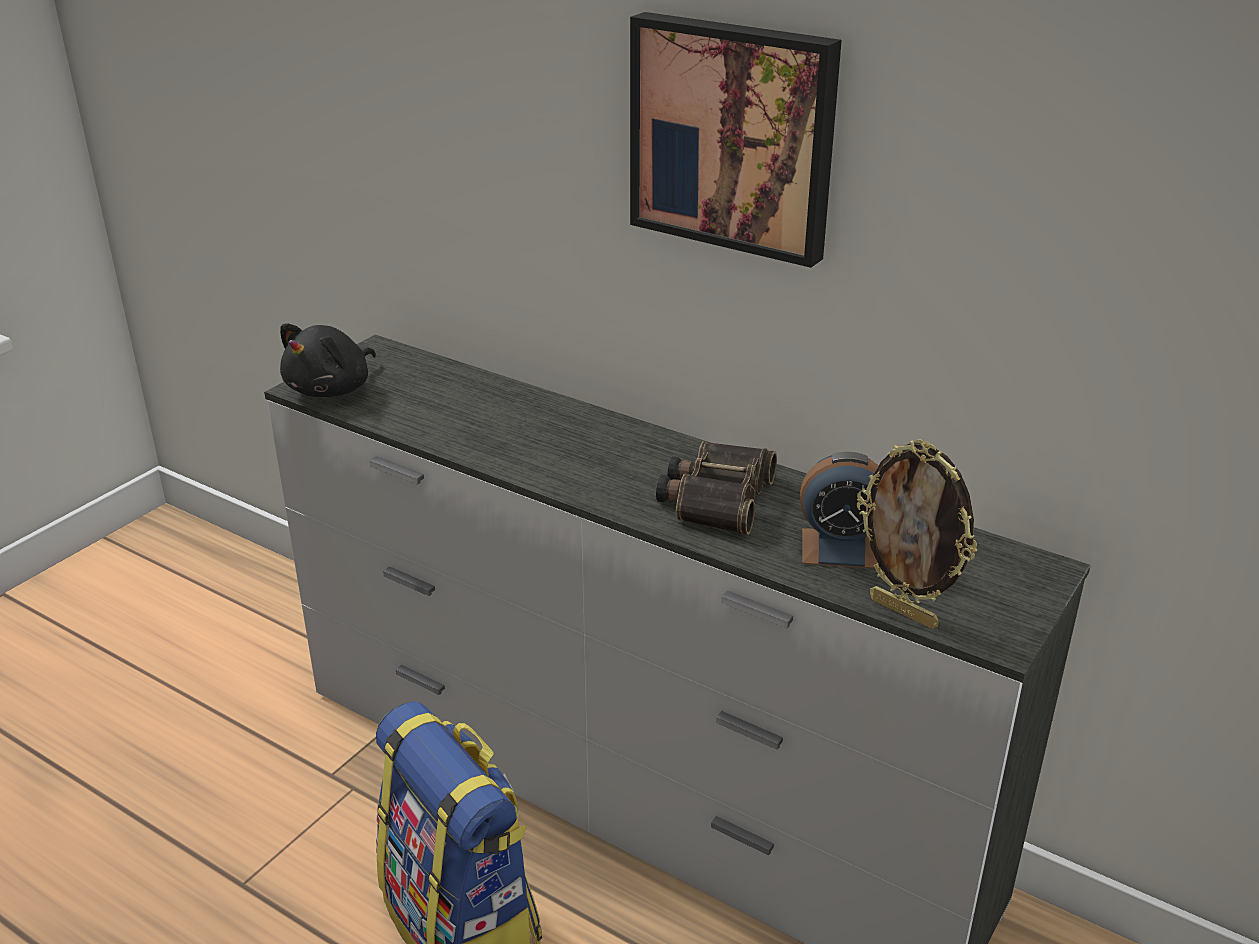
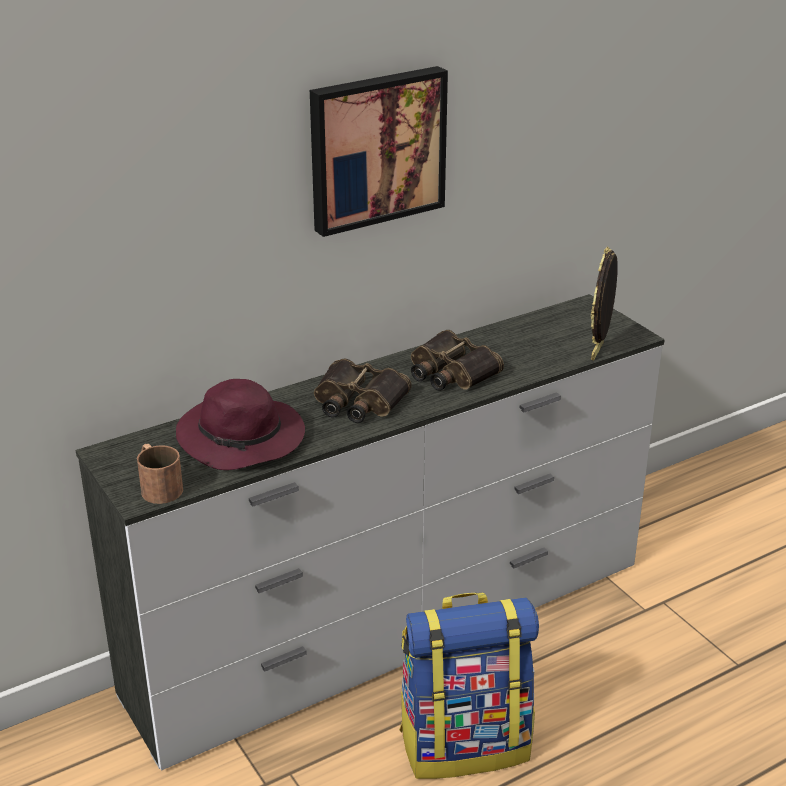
camera: 65 degrees left, 0 degrees up
black plush toy [280,323,376,397] -> brown mug [137,444,183,504]
alarm clock [800,452,878,569] -> none
picture frame [857,439,977,629] -> picture frame turned 135 degrees clockwise [591,247,618,360]
none -> purple hat [176,379,305,470]
none -> binoculars [314,359,412,423]

